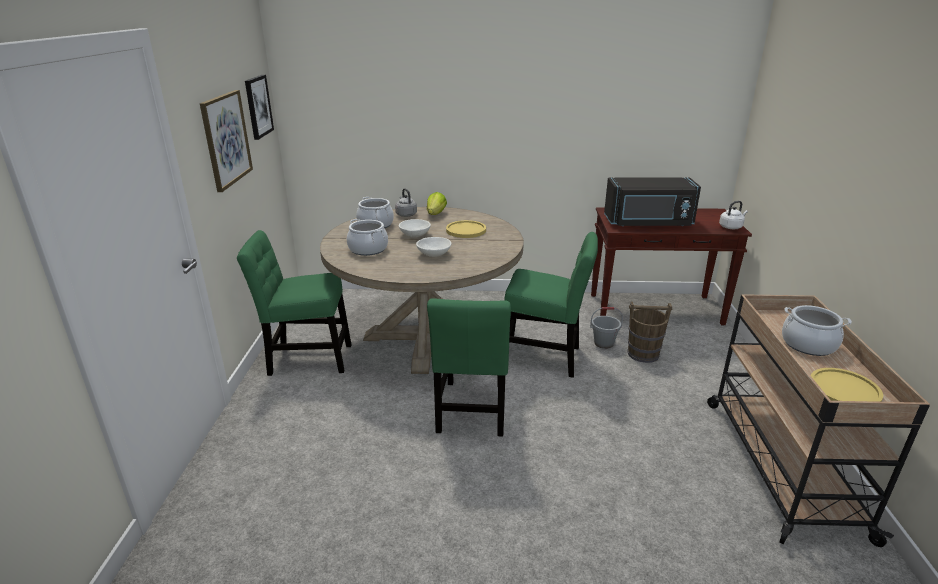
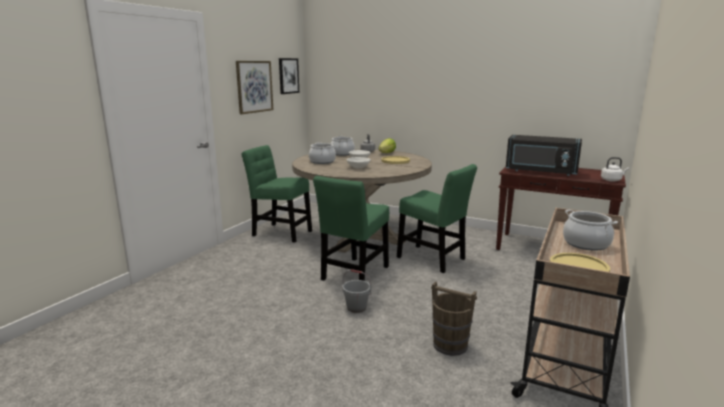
camera: 25 degrees right, 10 degrees down
grey bucket [590,307,623,349] -> grey bucket moved to [342,269,371,313]
brown bucket [627,302,672,363] -> brown bucket moved to [431,282,477,356]

